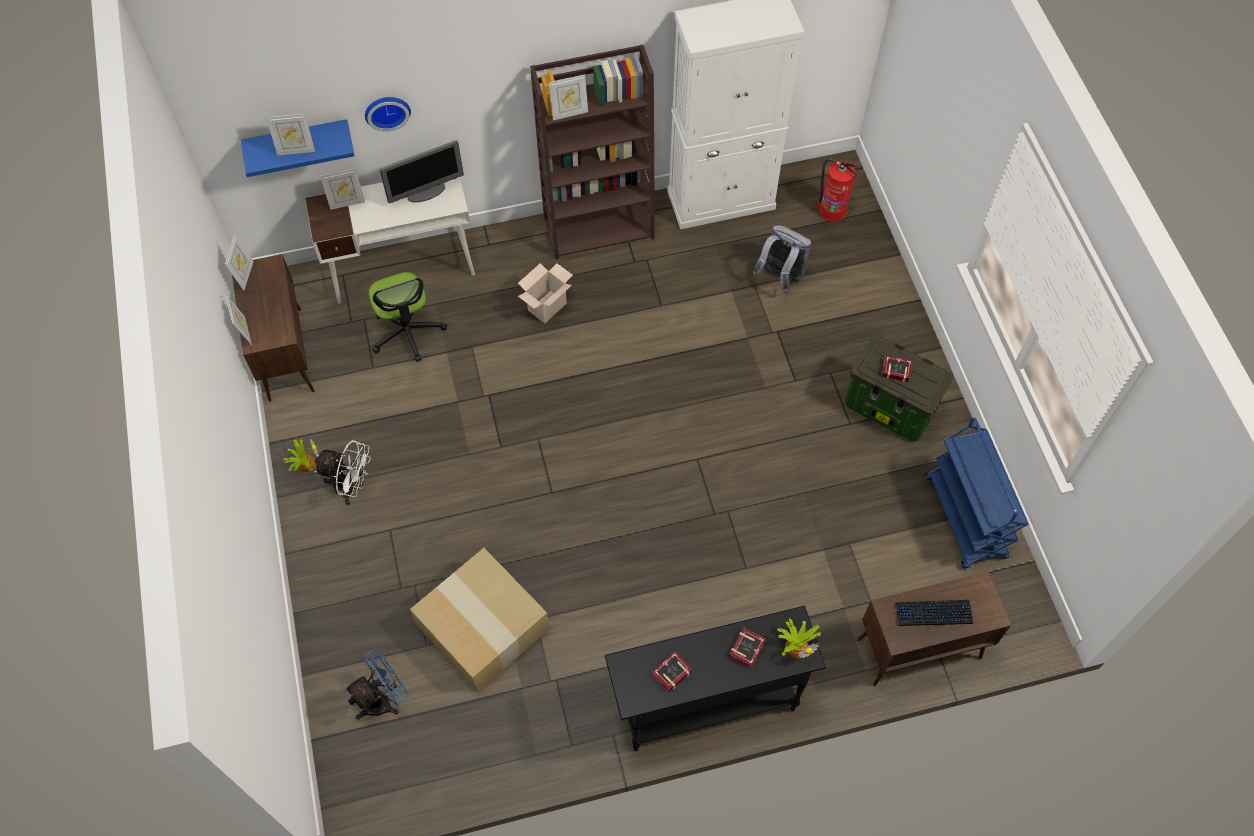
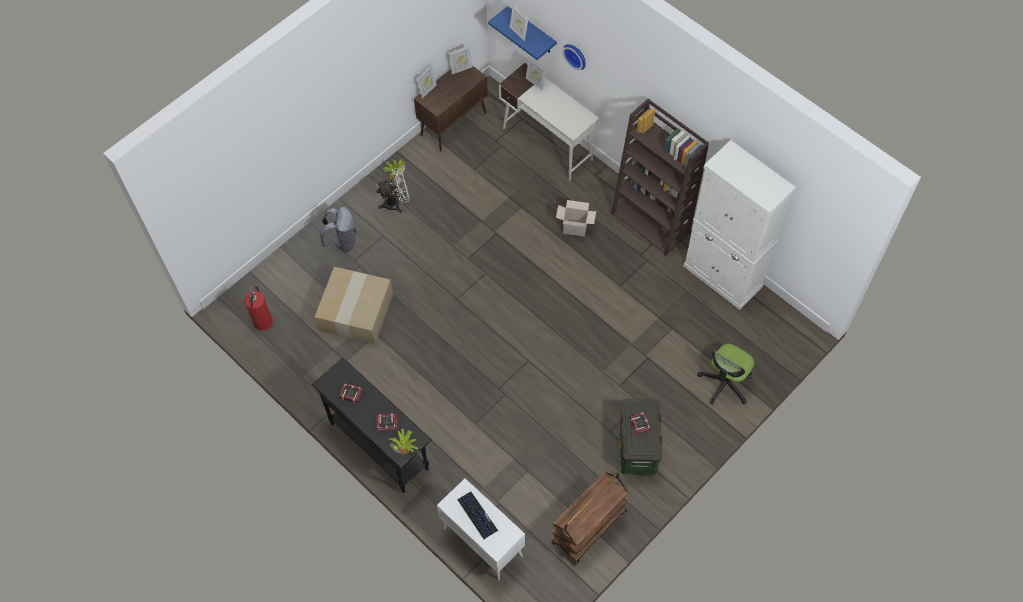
camera: 60 degrees right, 0 degrees up
white fan [314,440,371,505] -> white fan turned 90 degrees counterclockwise [376,168,409,213]
blue fan [345,649,409,720] -> none
office chair [369,272,447,362] -> office chair moved to [697,344,754,405]
monitor [379,140,464,204] -> none
picture frame [549,74,588,120] -> none
grey backpack [753,225,812,293] -> grey backpack moved to [320,207,357,252]
fire extinguisher [816,158,858,222] -> fire extinguisher moved to [244,286,273,331]
brown cabinet [857,571,1011,686] -> white cabinet [437,478,525,581]
blue cart [926,418,1029,569] -> brown cart [551,472,629,565]

